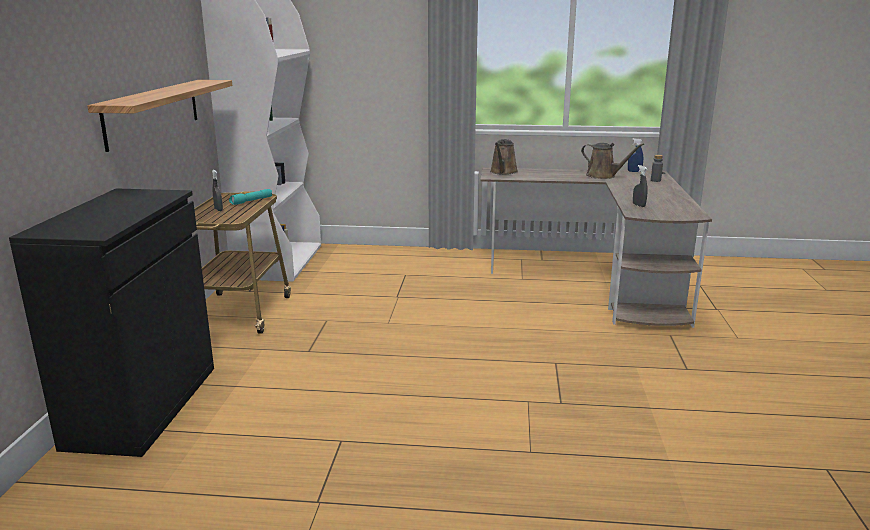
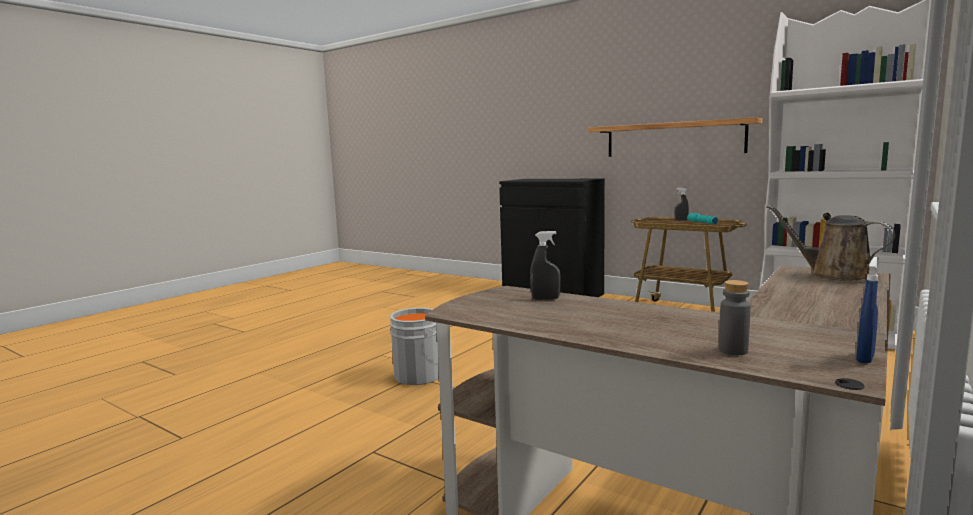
camera: 120 degrees right, 10 degrees down
brown watering can [581,143,644,179] -> none
none -> grey bucket [390,308,439,385]

